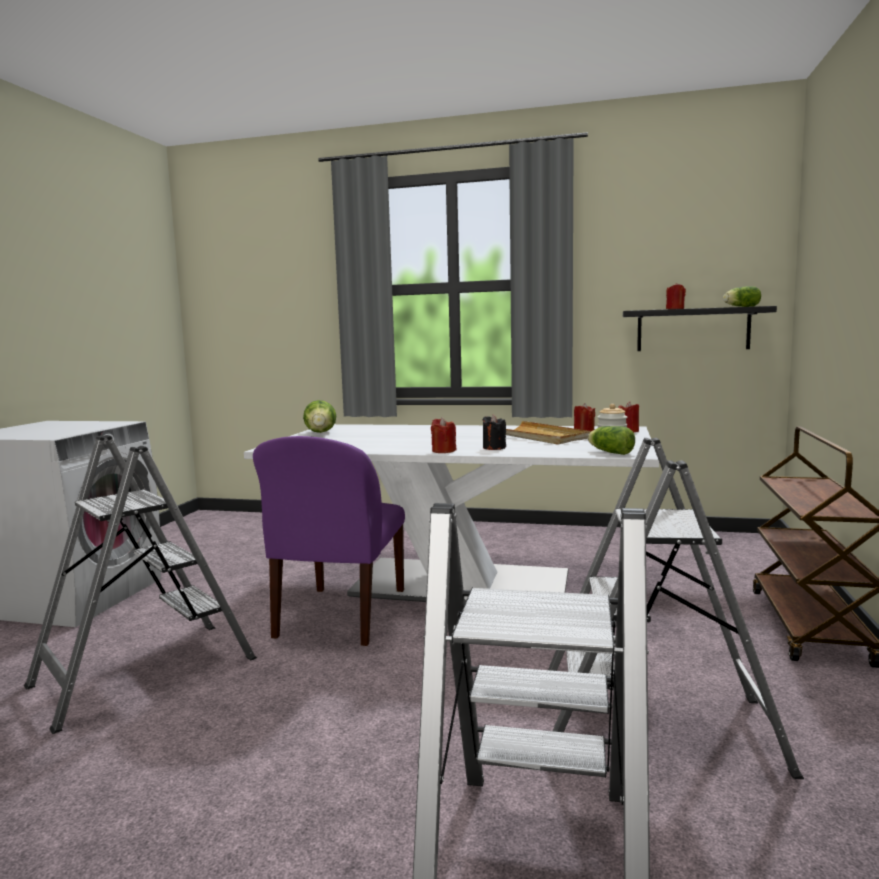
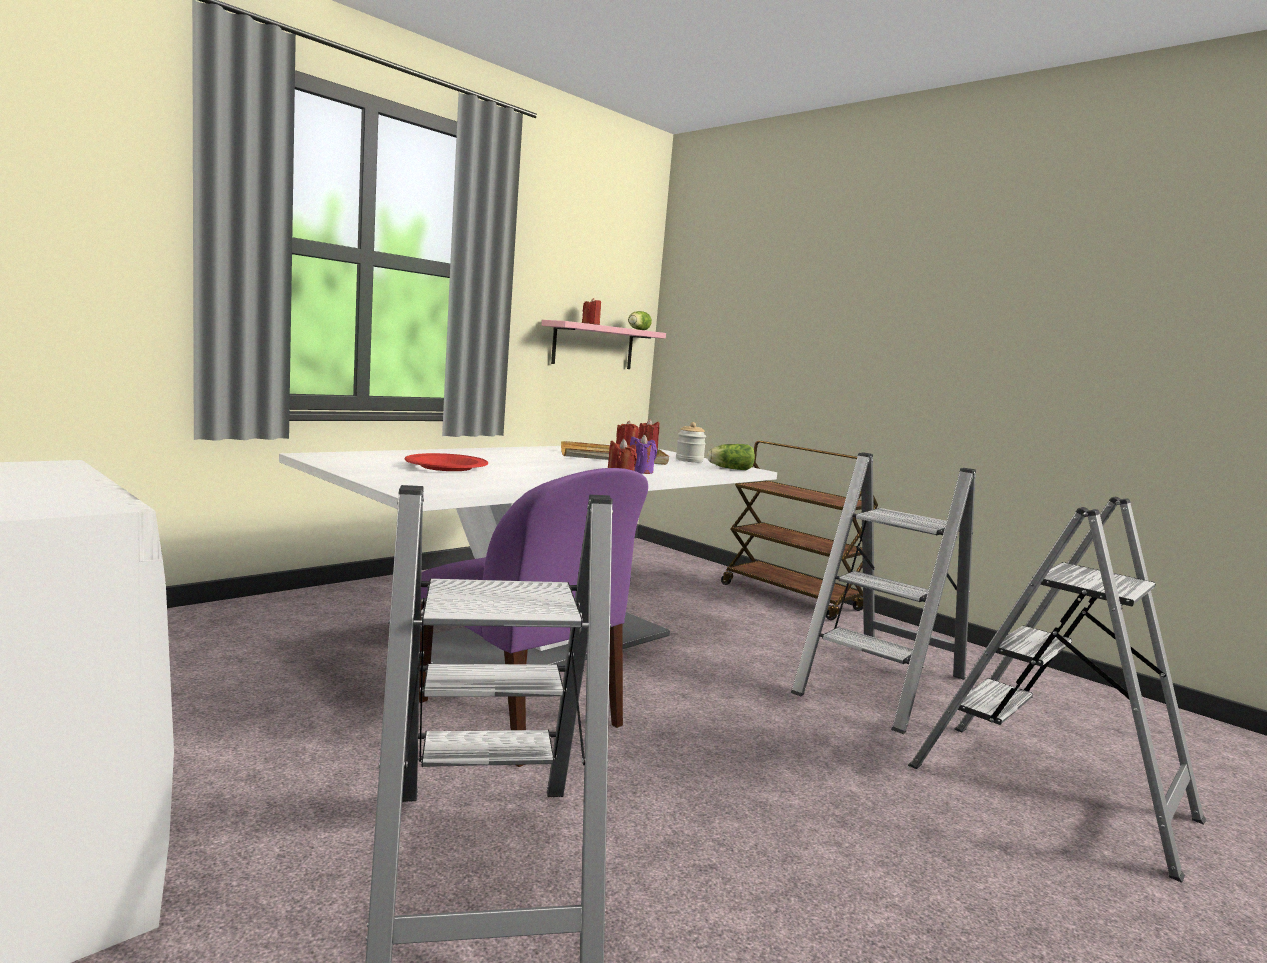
camera: 60 degrees left, 0 degrees up
lettuce [303,400,336,433] -> none
black candle [483,414,506,450] -> purple candle [630,435,657,474]
black shelf [623,306,777,351] -> pink shelf [542,320,666,369]
none -> red plate [405,453,488,471]

